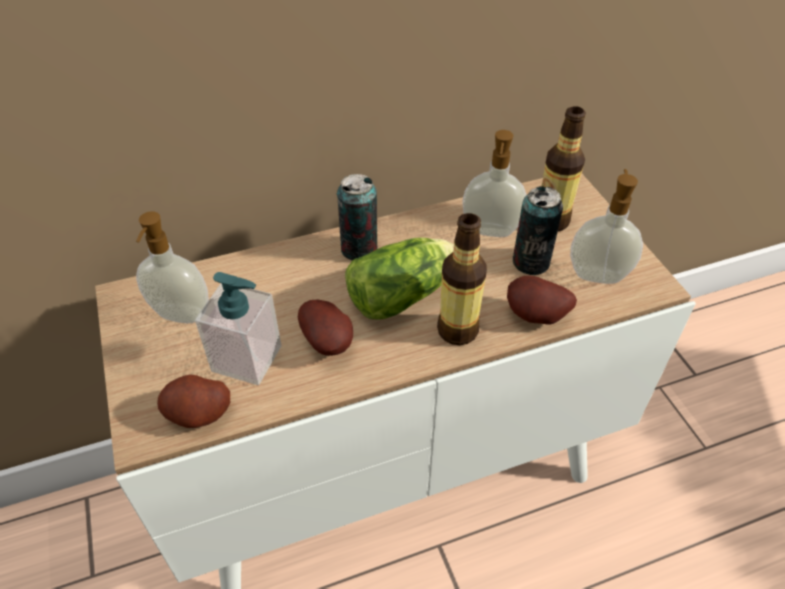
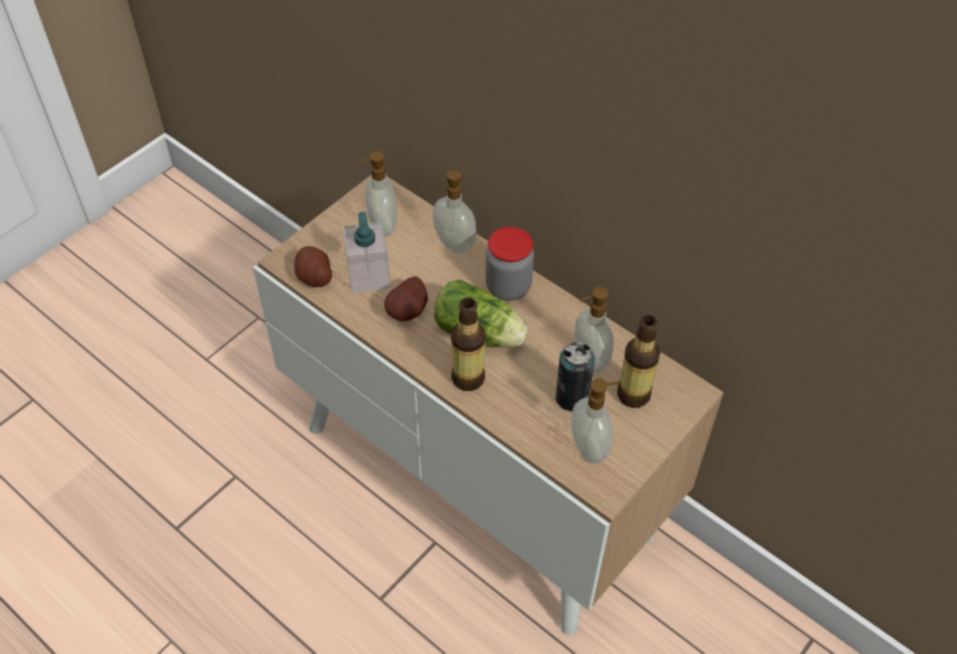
camera: 60 degrees right, 5 degrees up
can [337,174,378,261] -> jar [485,227,534,301]
potato [507,275,577,324] -> none
none -> soap dispenser [433,168,476,254]

